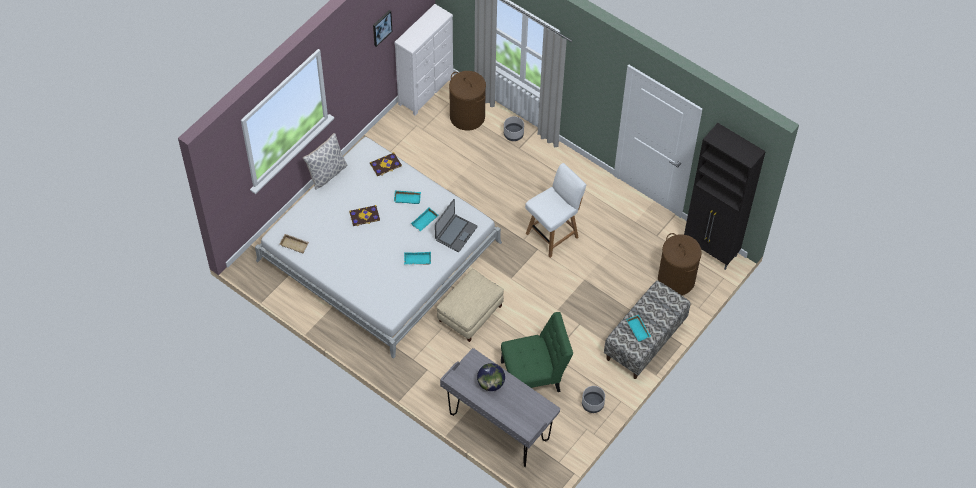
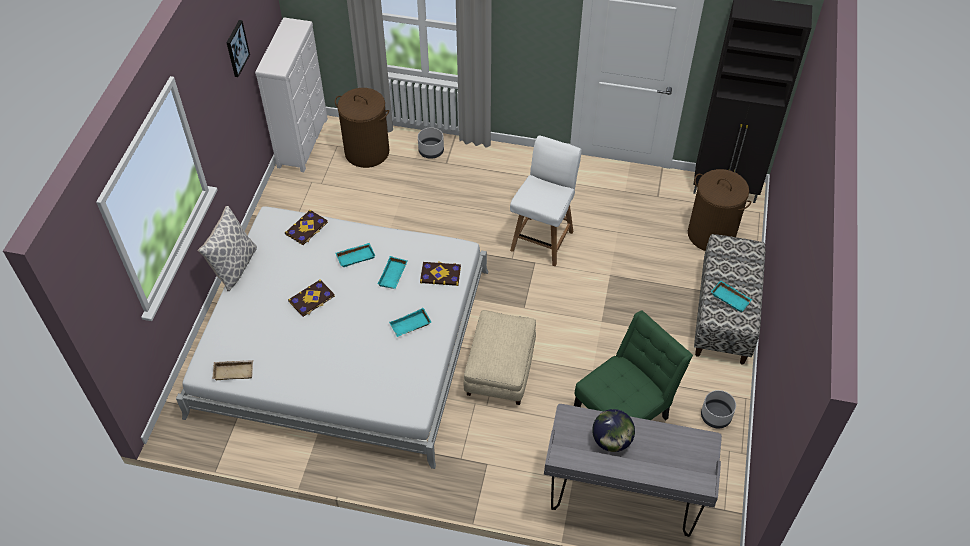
camera: 25 degrees left, 5 degrees down
laptop [435,199,477,252] -> book [420,262,461,286]

